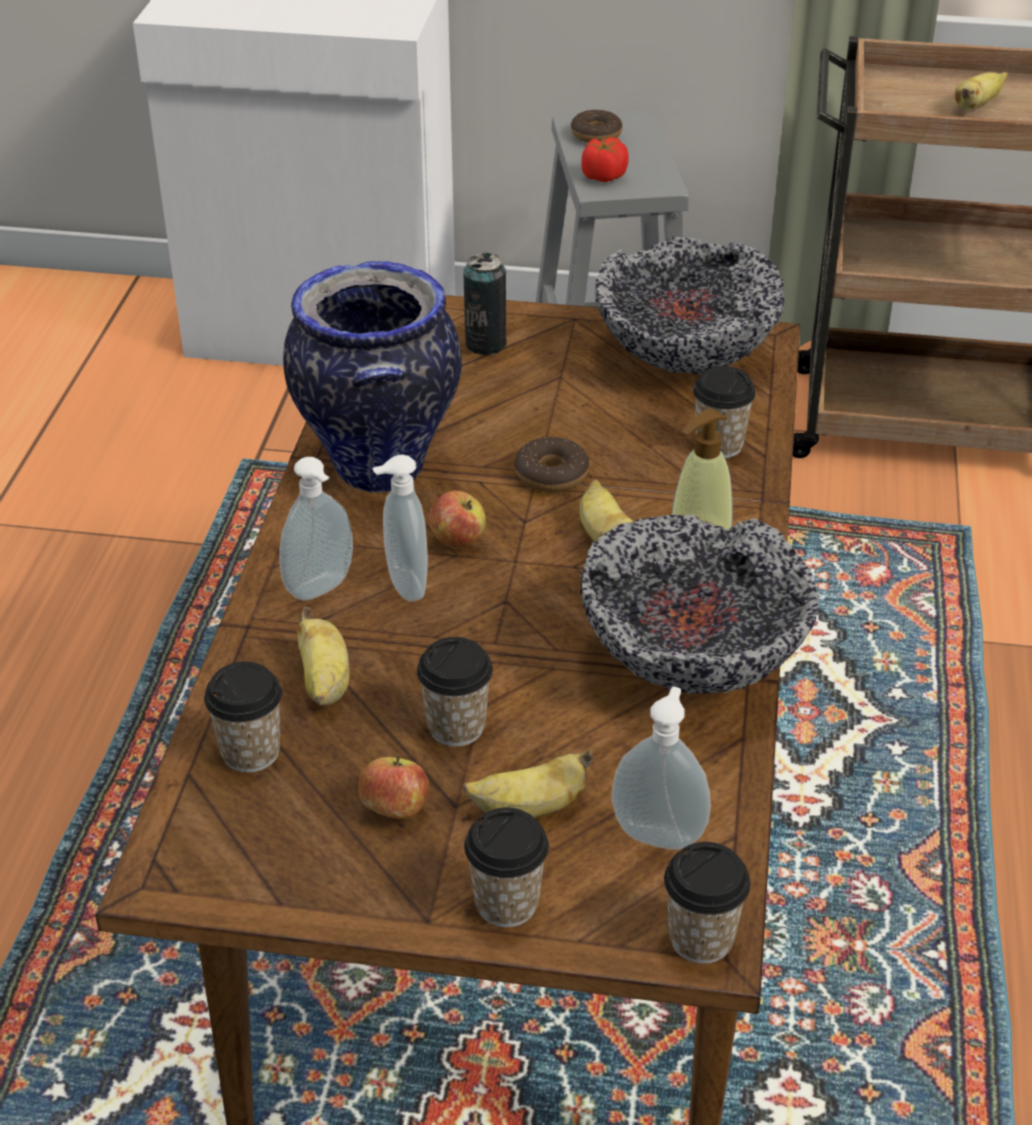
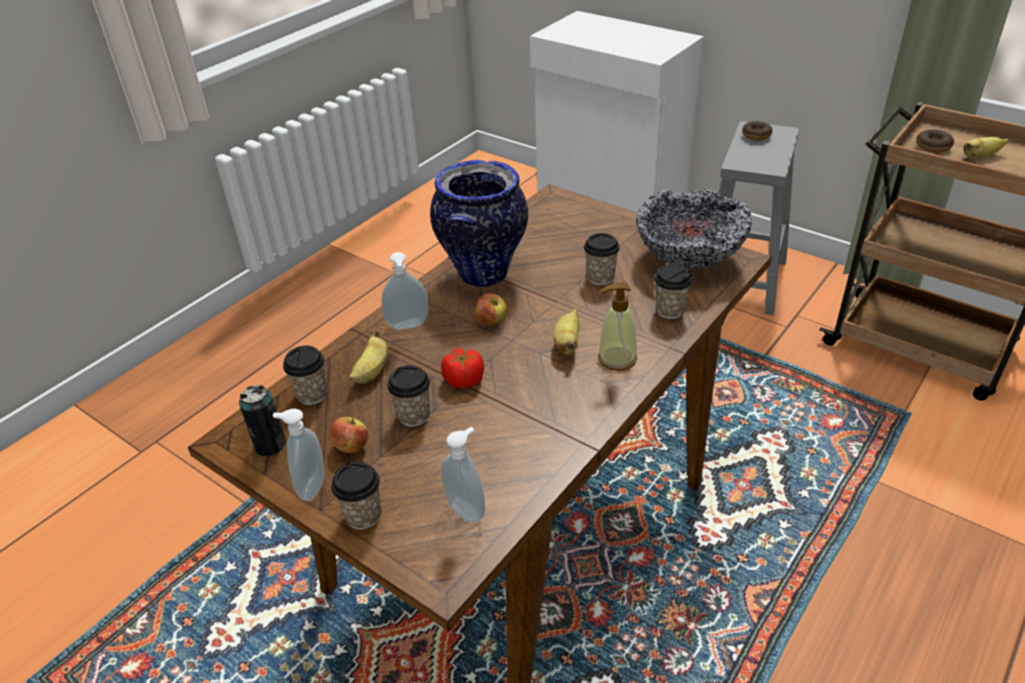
camera: 30 degrees right, 0 degrees up
soap dispenser [372,455,428,602] -> soap dispenser moved to [273,409,324,501]
can [463,253,507,355] -> can moved to [239,385,286,457]
banana [463,750,593,818] -> none
donut [514,437,589,492] -> donut moved to [916,129,954,153]
bowl [580,515,819,694] -> none
tomato [581,137,629,182] -> tomato moved to [441,347,484,388]
cup [664,842,750,964] -> cup moved to [584,233,620,285]

